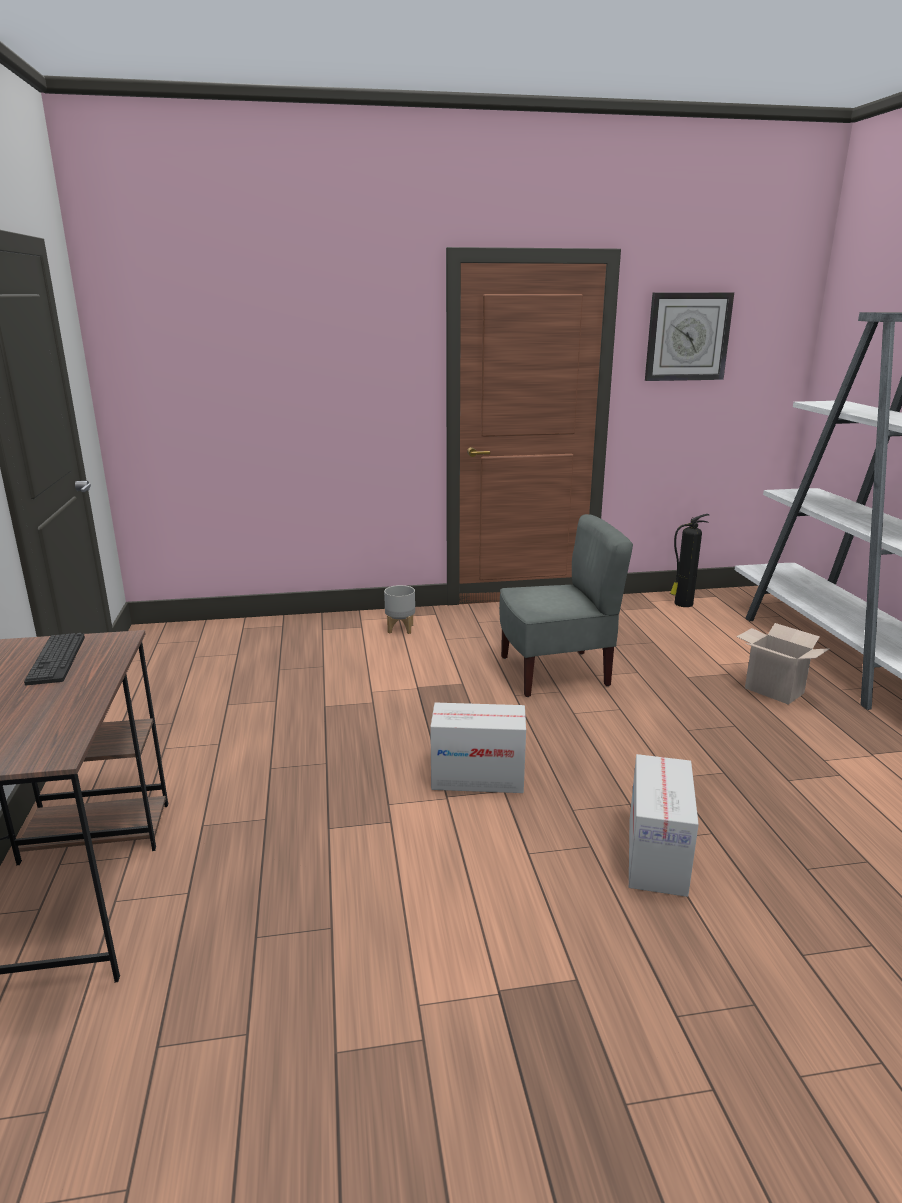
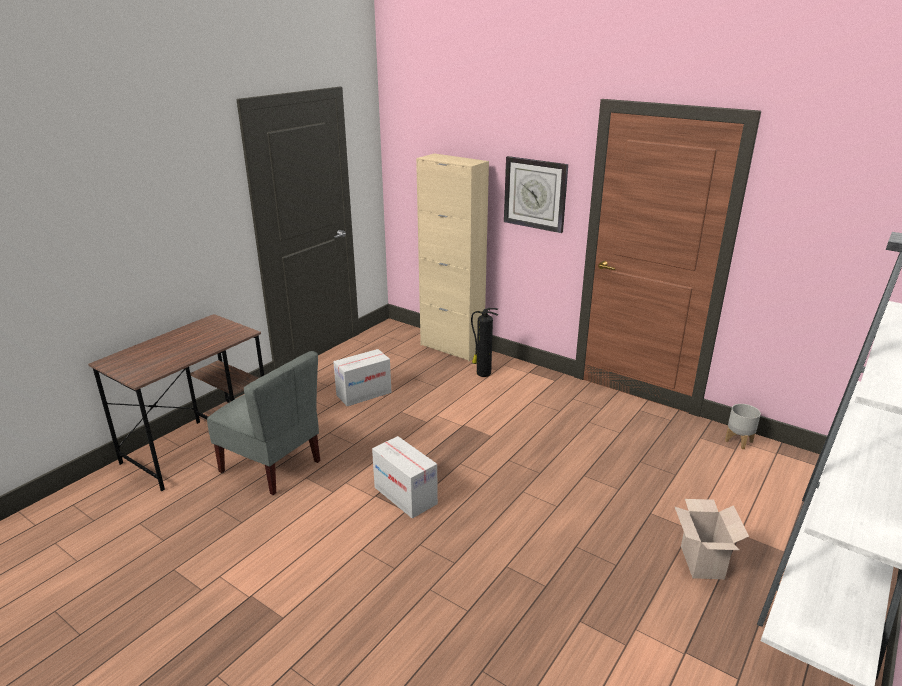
camera: 45 degrees right, 5 degrees up
keyboard [24,633,85,685] -> none
grey planter [384,585,415,634] -> grey planter moved to [725,404,761,449]
grey chair [499,514,633,697] -> grey chair moved to [207,351,320,495]
cardboard box [629,754,699,897] -> cardboard box moved to [333,349,391,406]
wall clock [645,292,734,381] -> wall clock moved to [504,156,568,233]
fire extinguisher [670,514,709,607] -> fire extinguisher moved to [471,308,498,377]
none -> beige cabinet [416,153,489,361]

